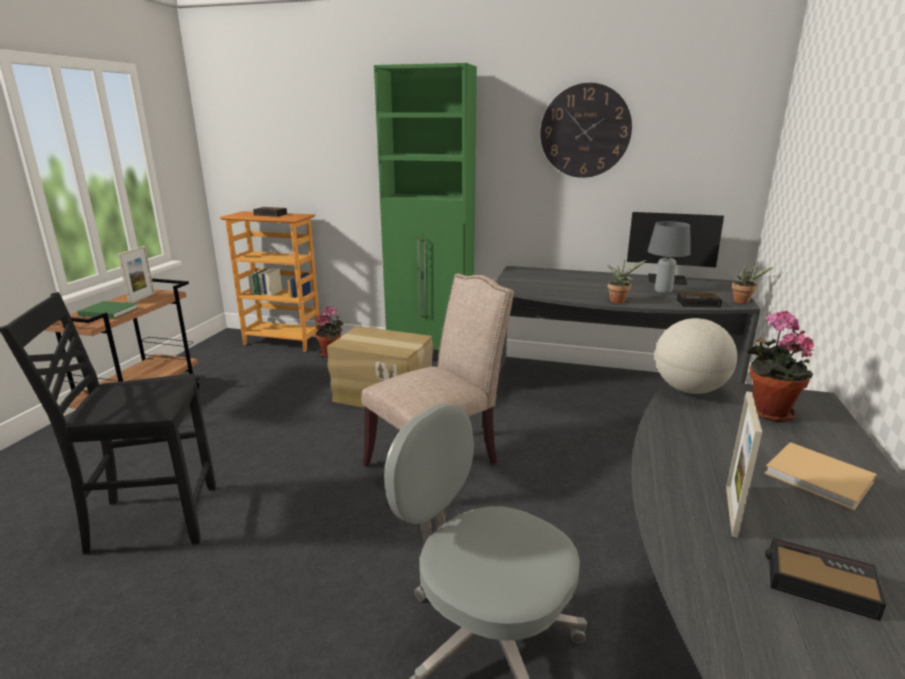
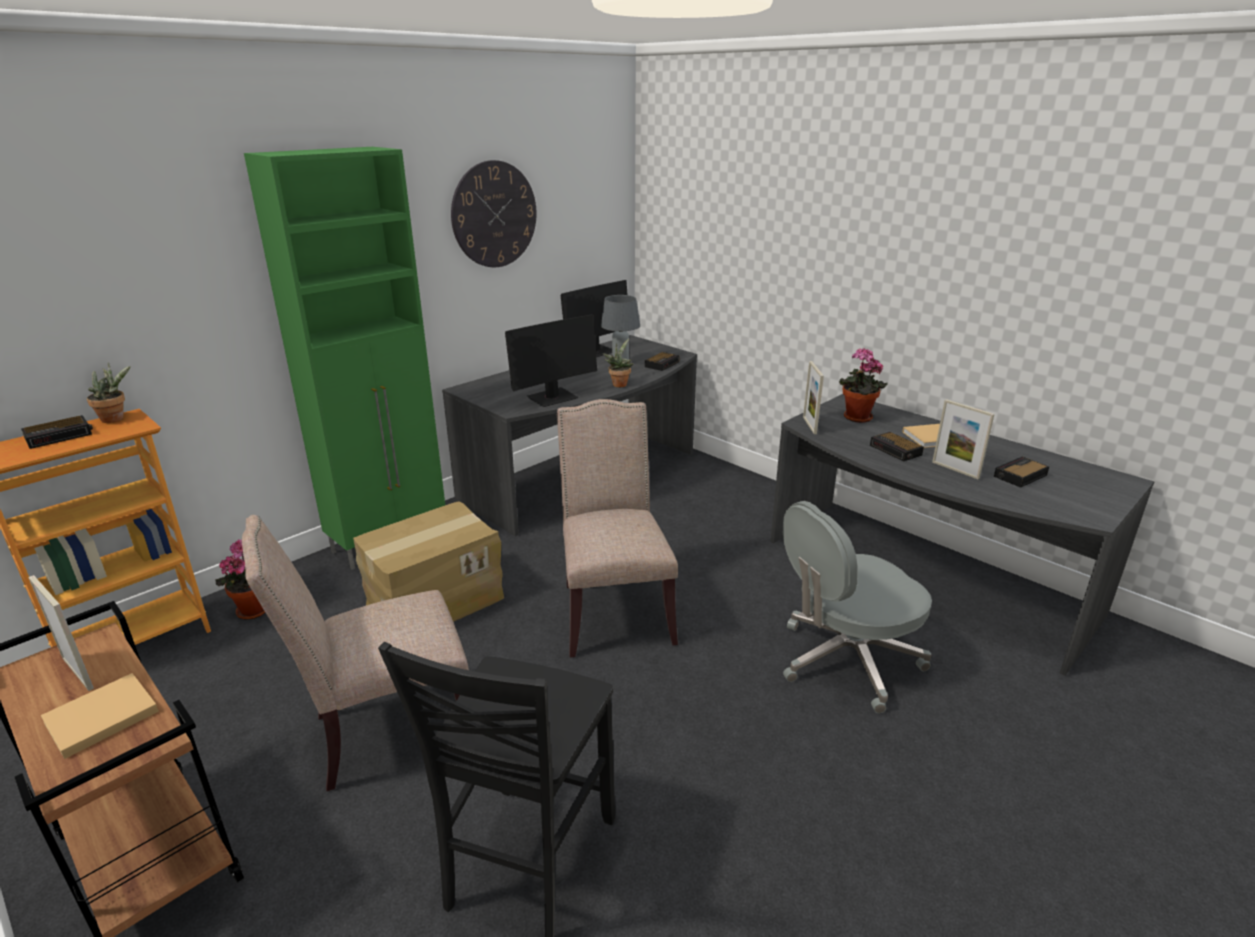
camera: 60 degrees left, 5 degrees up
green book [77,301,138,319] -> beige book [40,673,159,759]
globe [655,318,737,394] -> picture frame [803,361,824,434]
potted plant [732,262,773,304] -> potted plant moved to [87,362,131,423]
none -> beige chair [242,515,469,791]
none -> monitor [505,315,597,407]
none -> alarm clock [870,432,924,461]

